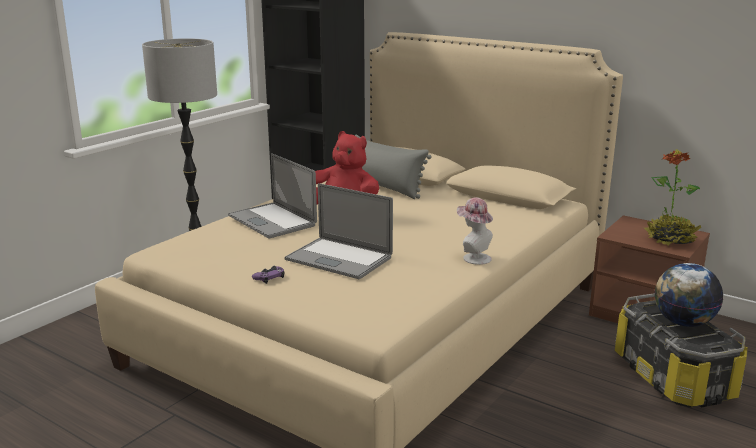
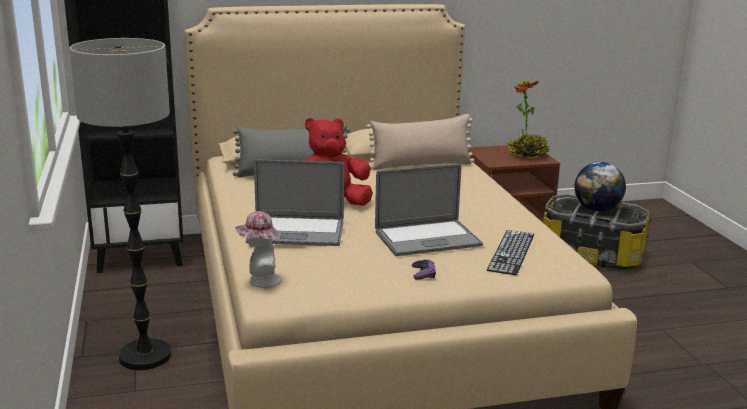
camera: 50 degrees left, 0 degrees up
hat [457,197,493,265] -> hat moved to [235,211,282,288]
none -> beige pillow [366,114,474,170]
none -> keyboard [487,230,534,275]

